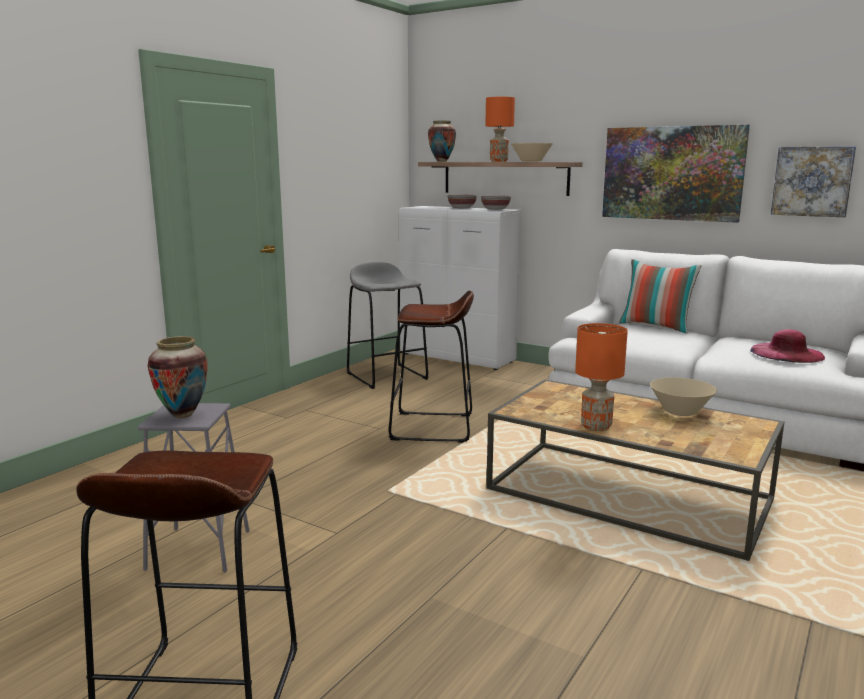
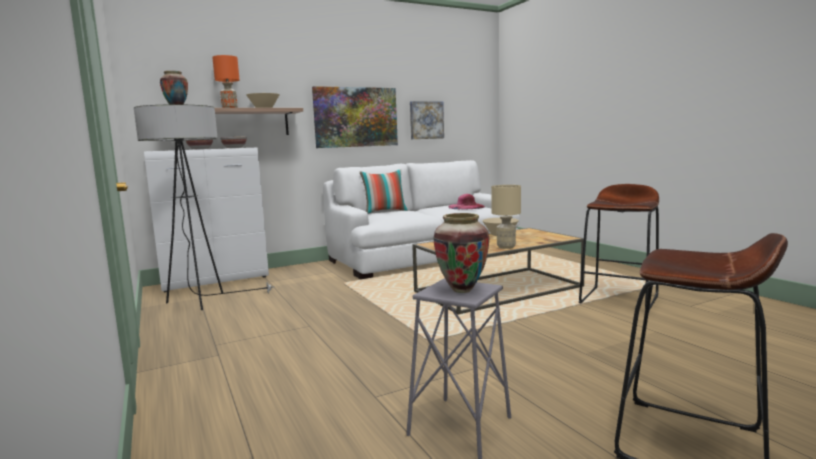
camera: 60 degrees left, 5 degrees down
grey stool [347,262,428,389] -> floor lamp [134,104,274,310]
brown stool [389,291,474,443] -> brown stool moved to [579,184,659,310]
orange table lamp [575,323,628,431] -> beige table lamp [491,185,521,249]

